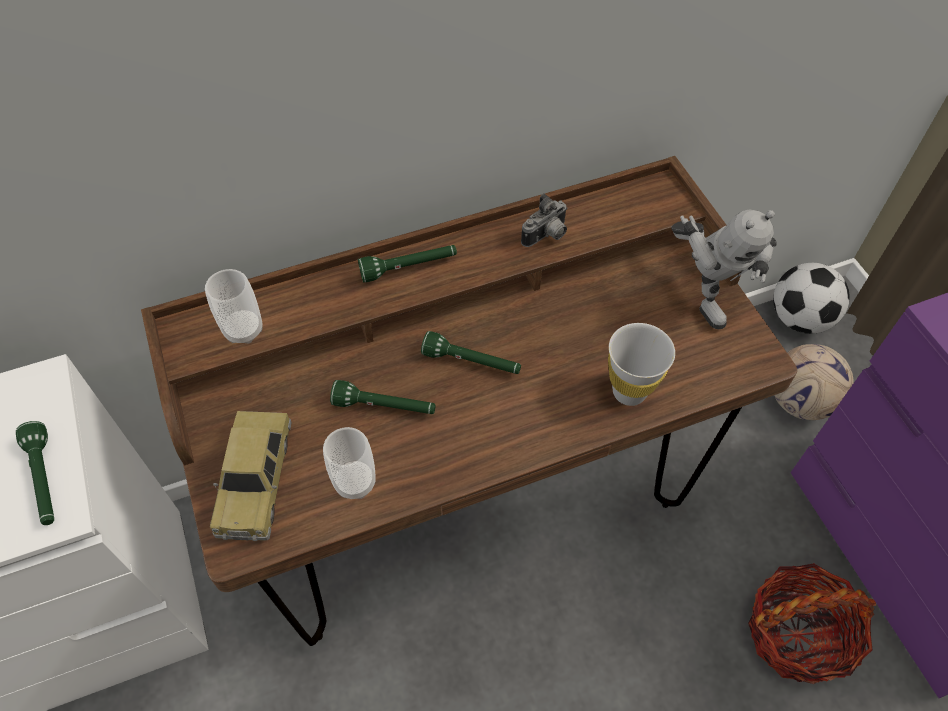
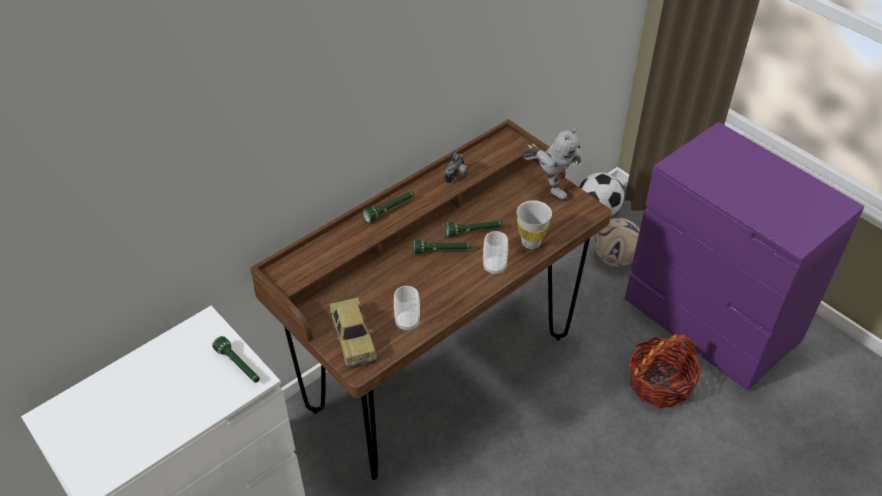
camera: 20 degrees left, 10 degrees down
cup [205,269,263,344] -> cup moved to [483,231,508,275]
green flashlight [330,380,436,414] -> green flashlight moved to [446,221,502,237]

